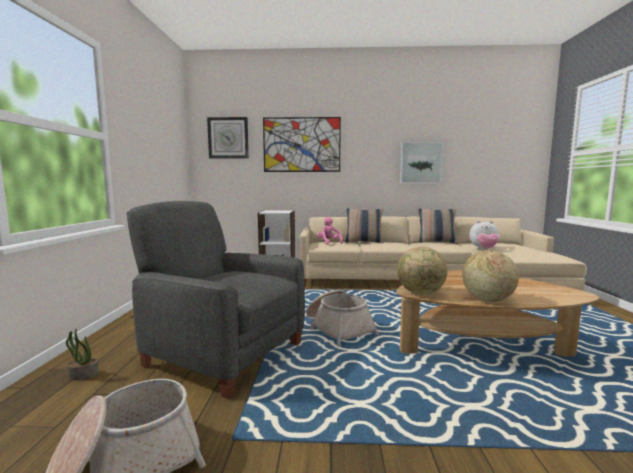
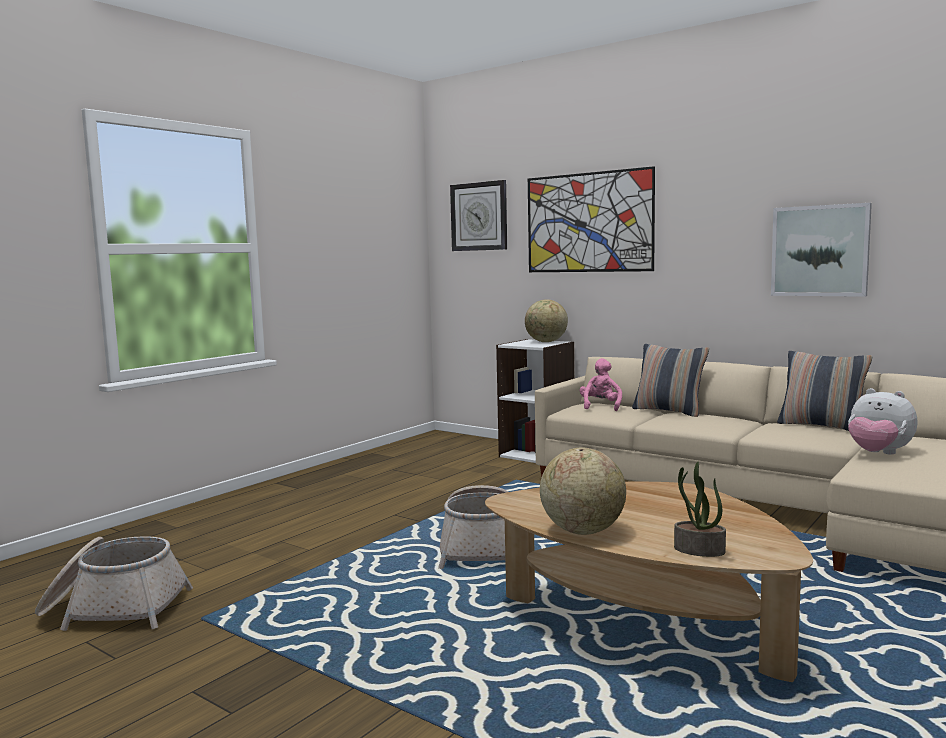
camera: 35 degrees right, 0 degrees up
potted plant [66,328,99,380] -> potted plant moved to [674,462,726,557]
grey armchair [127,201,305,399] -> none
globe [397,247,448,294] -> globe moved to [525,299,568,342]

